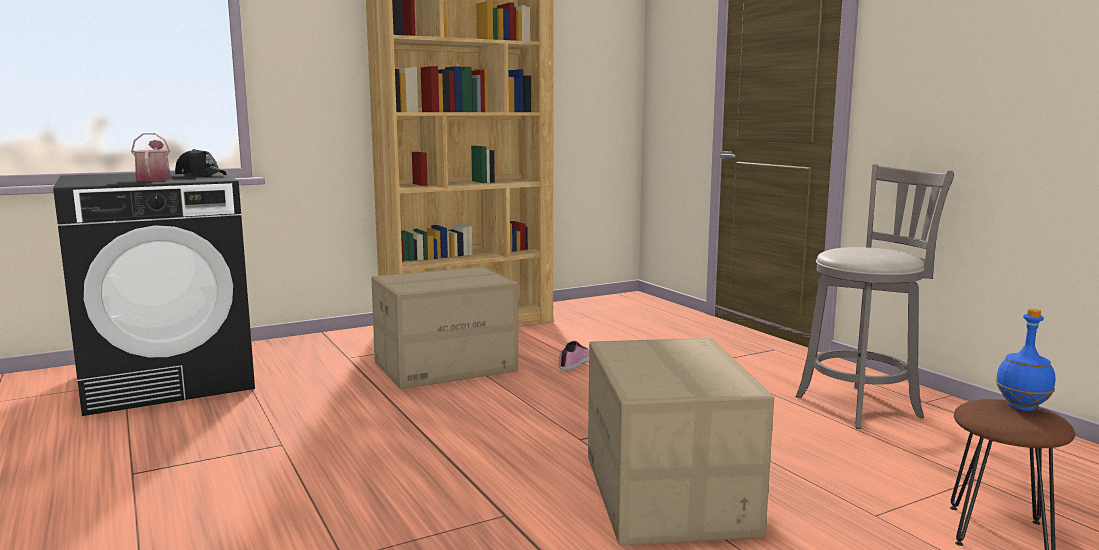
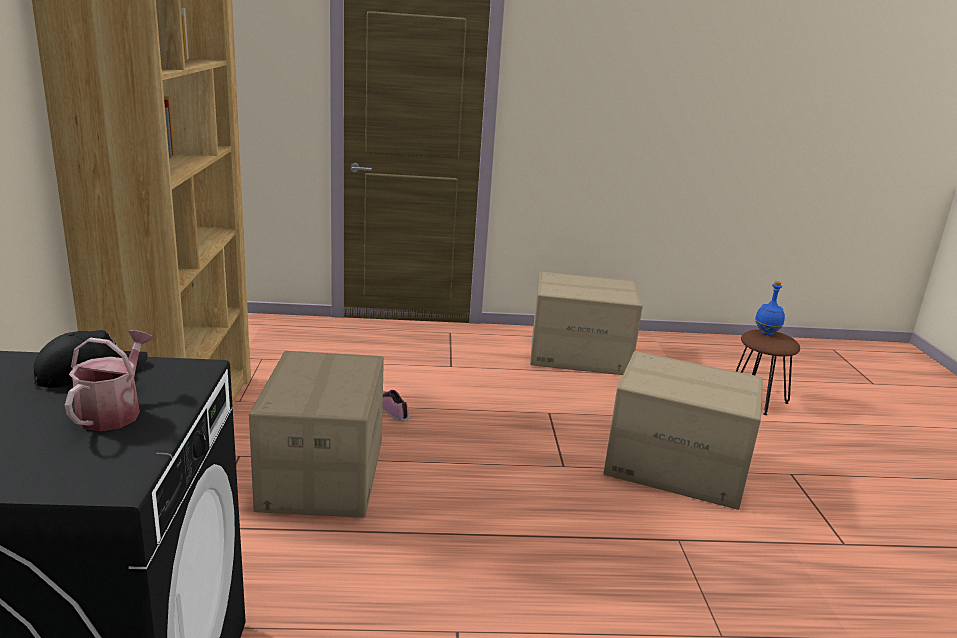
camera: 65 degrees left, 10 degrees up
watering can [131,133,171,181] -> watering can turned 90 degrees clockwise [65,330,153,431]
grey stool [795,164,954,429] -> cardboard box [530,271,643,375]

